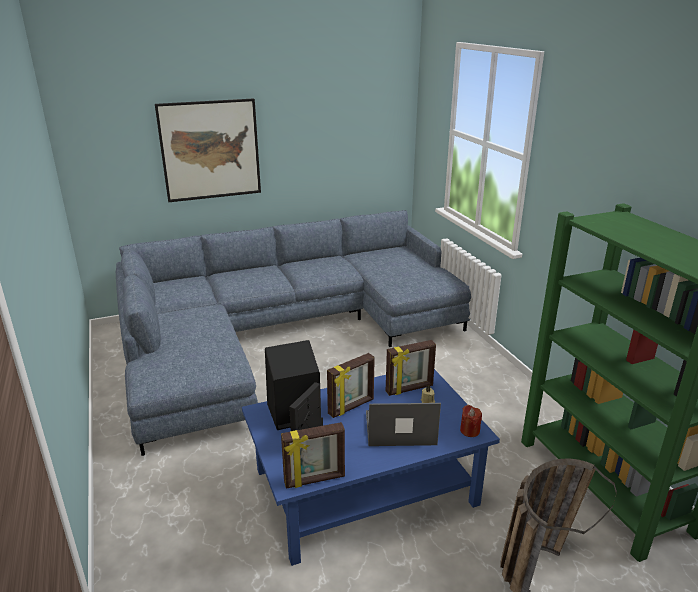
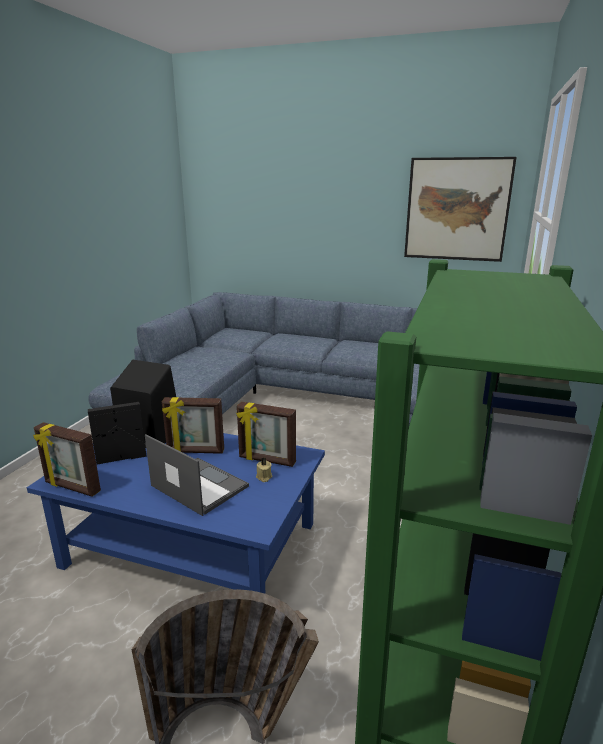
camera: 40 degrees right, 5 degrees down
picture [155,98,261,202] -> picture moved to [404,157,517,262]
red candle [460,405,482,437] -> none

